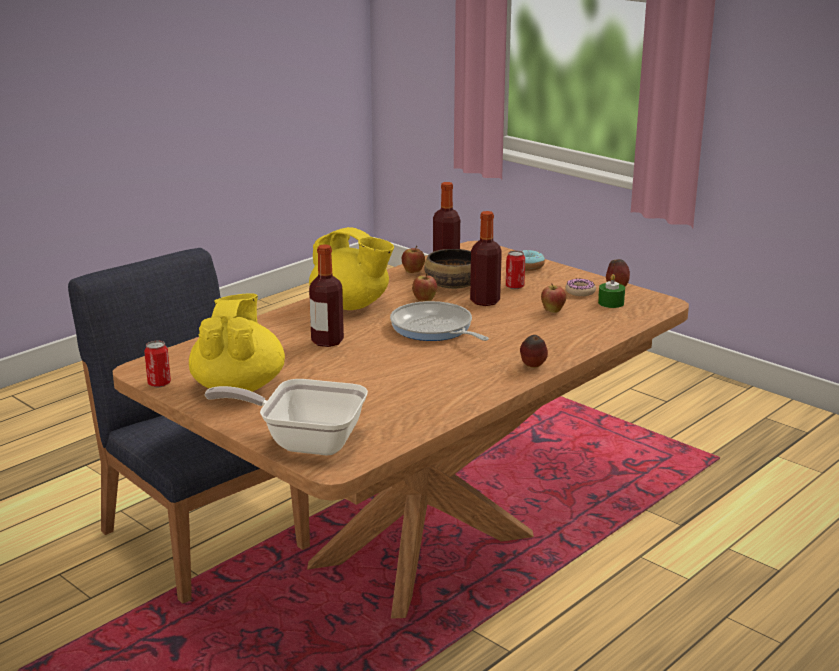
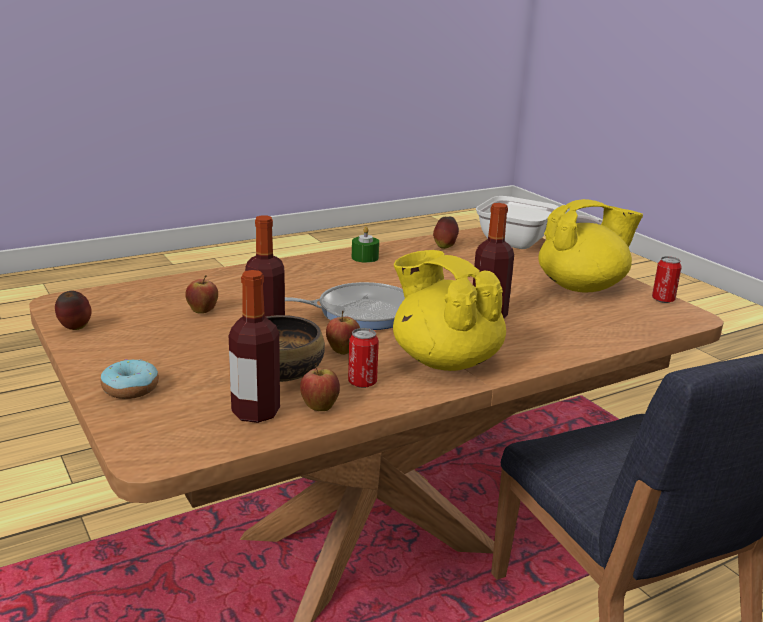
camera: 165 degrees left, 0 degrees up
yellow teapot [189,293,285,392] -> yellow teapot turned 120 degrees counterclockwise [539,199,643,293]
frying pan [390,301,489,341] -> frying pan turned 75 degrees counterclockwise [285,282,405,330]
can [506,251,525,289] -> can moved to [348,328,379,388]
apple [520,335,548,368] -> apple moved to [433,217,459,249]
donut [565,278,596,296] -> none
green candle [598,274,625,308] -> green candle moved to [352,227,379,263]

